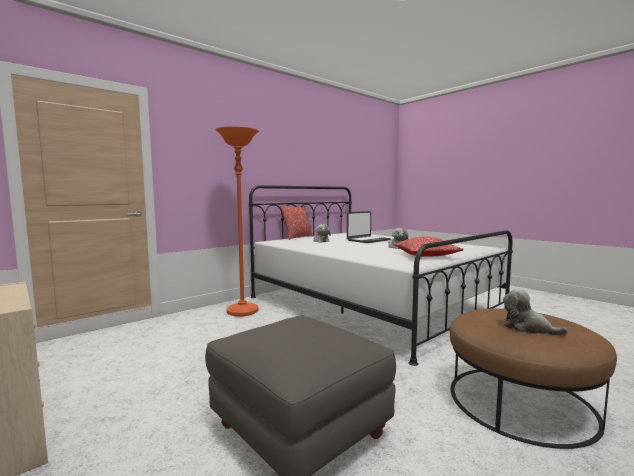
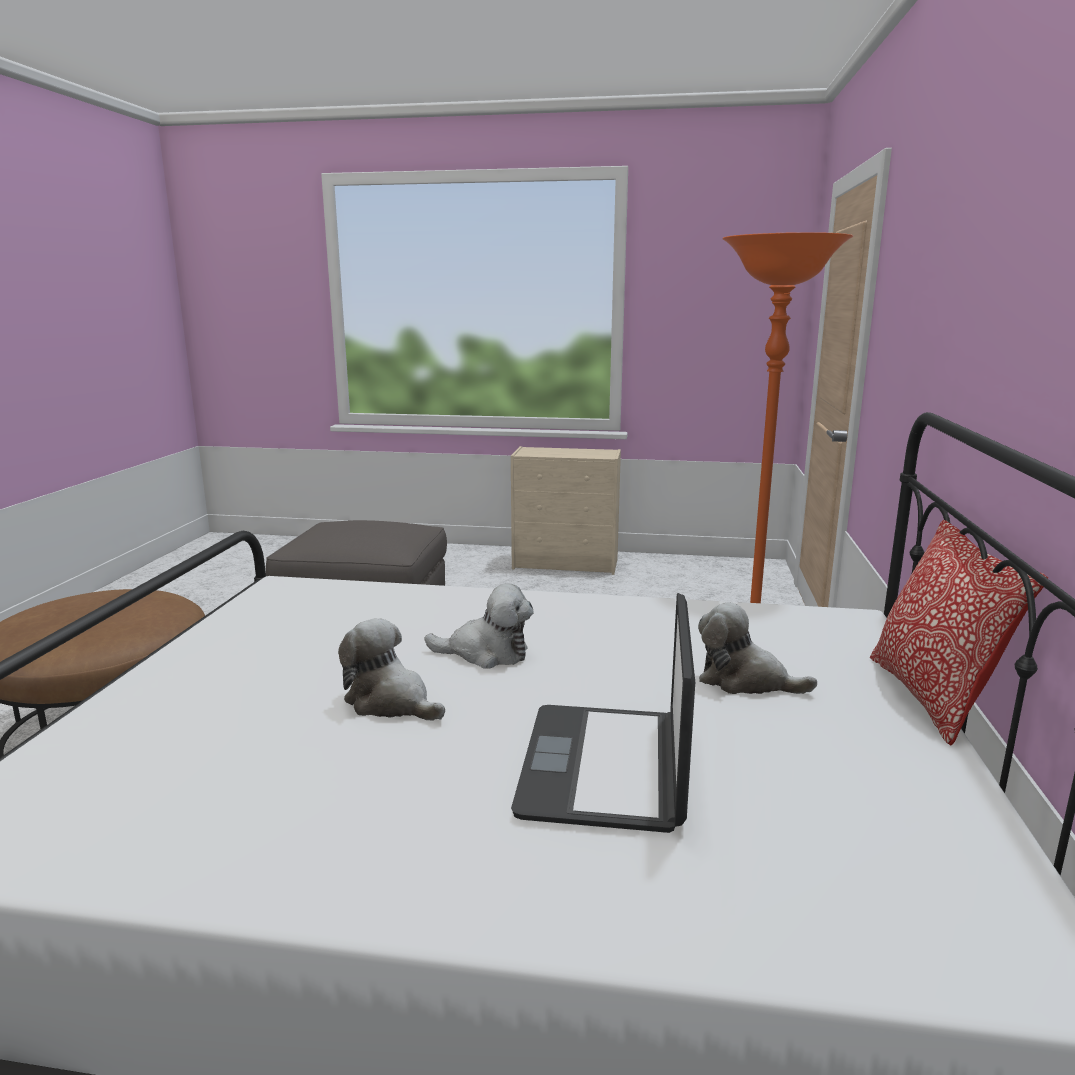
camera: 140 degrees right, 10 degrees up
pillow [393,237,464,257] -> none
plush toy [503,289,568,336] -> plush toy moved to [424,583,534,669]

